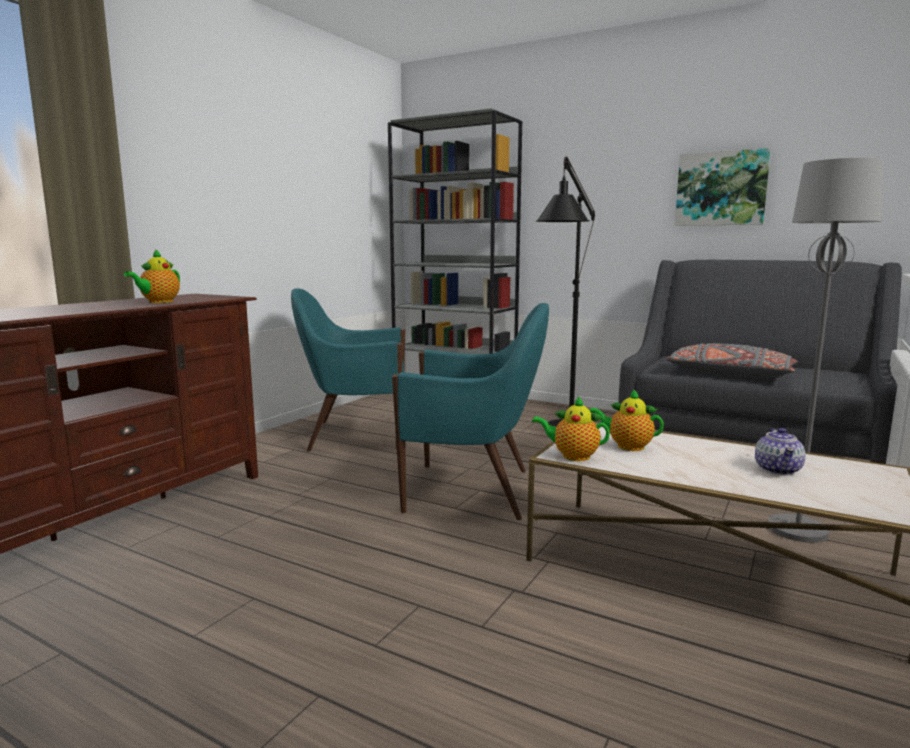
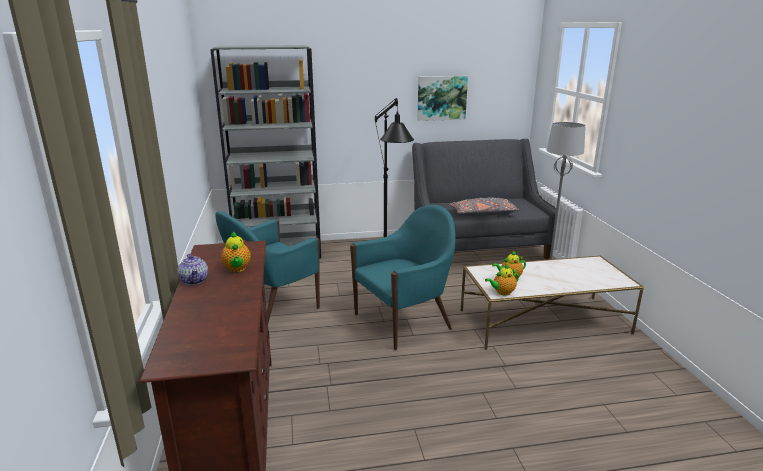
camera: 40 degrees left, 10 degrees up
teapot [755,428,806,475] -> teapot moved to [177,254,208,285]

